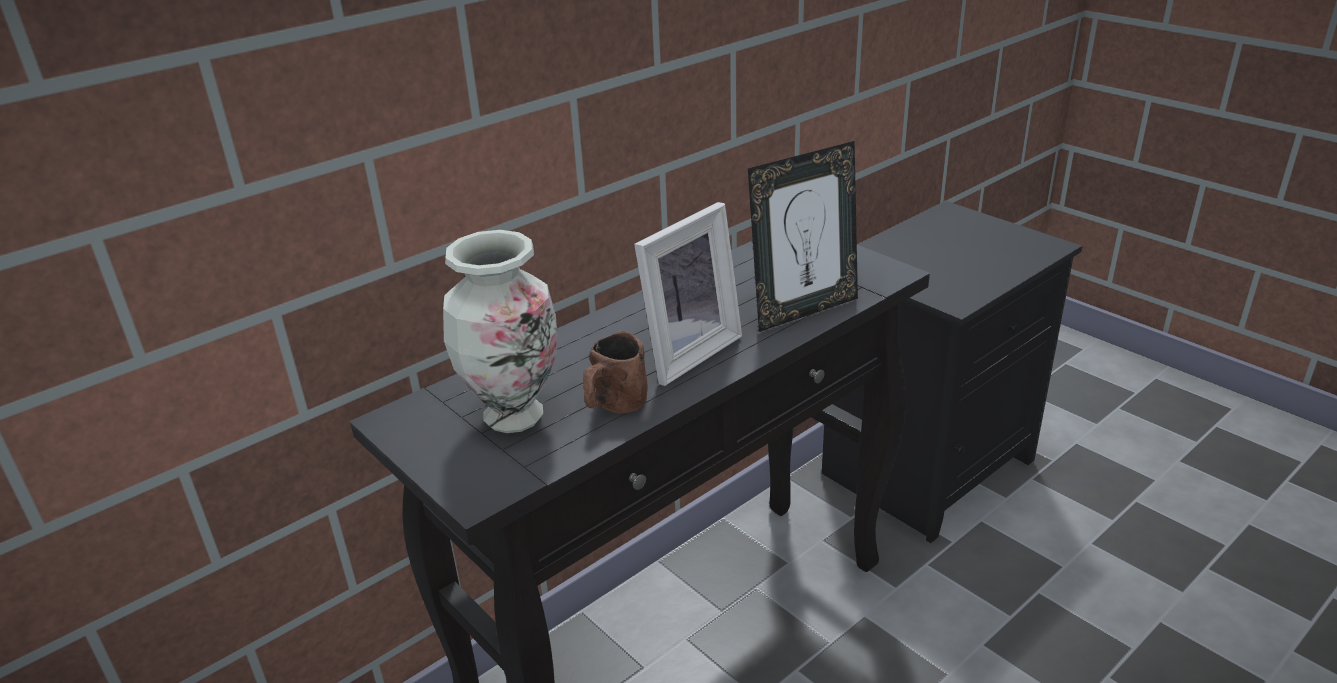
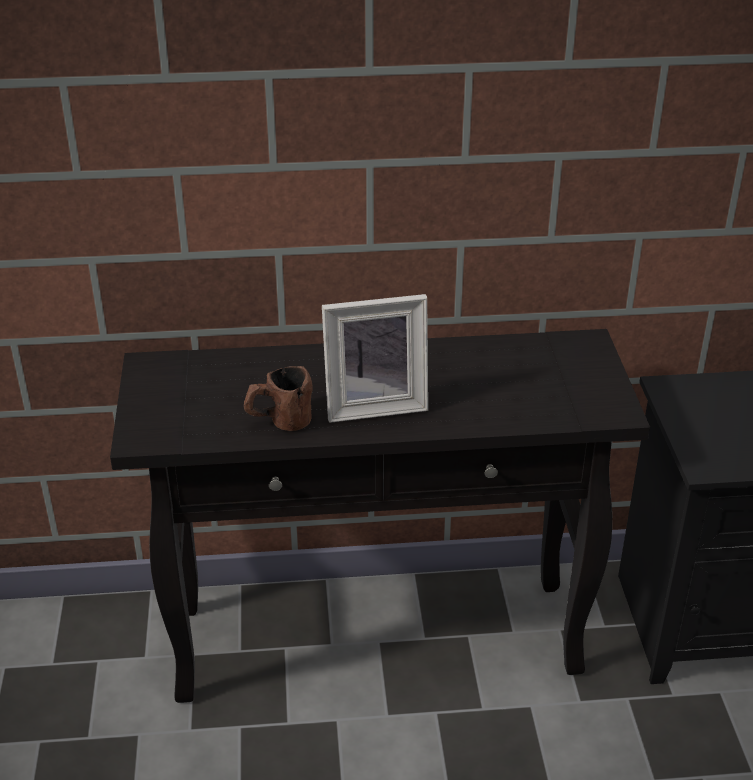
camera: 35 degrees right, 5 degrees up
vase [443,230,557,433] -> none
picture frame [748,141,858,332] -> none

